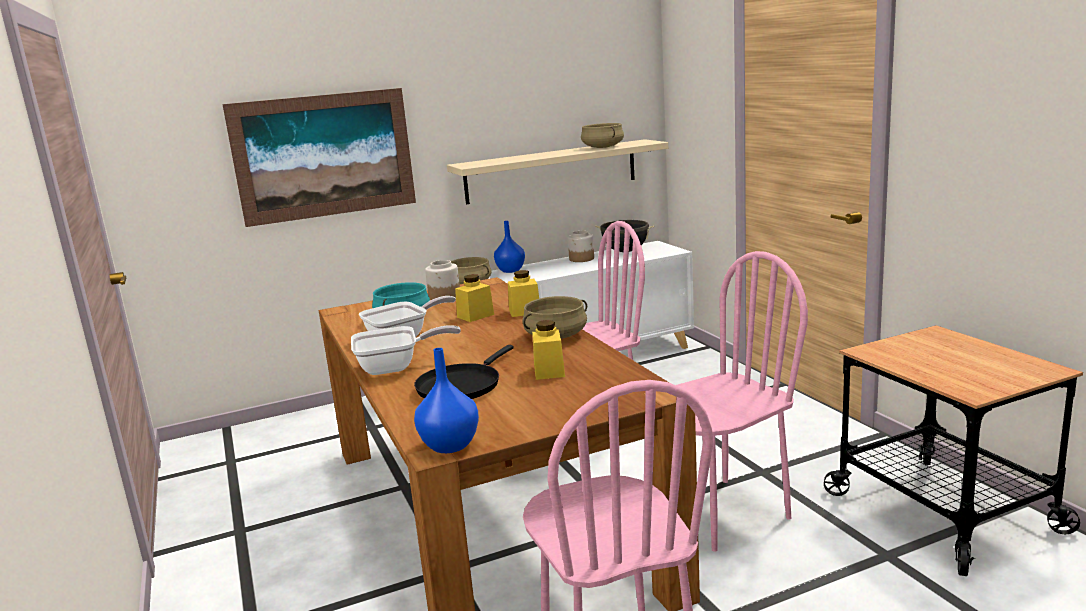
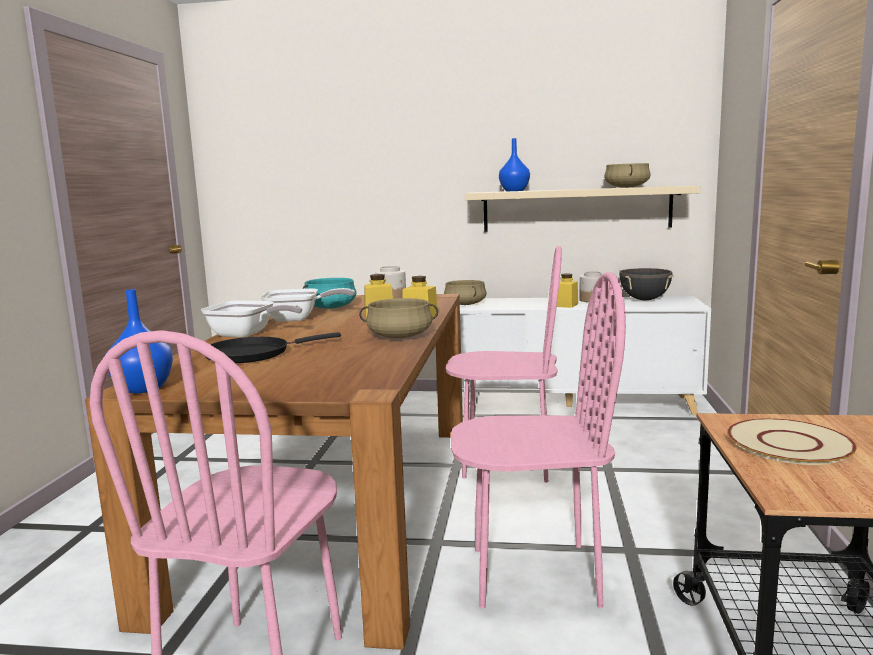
camera: 30 degrees right, 5 degrees down
picture [222,88,416,227] -> none
blue vase [494,221,525,273] -> blue vase moved to [499,138,530,191]
yellow jar [532,320,565,380] -> yellow jar moved to [557,274,578,308]
none -> beige plate [727,418,857,465]

